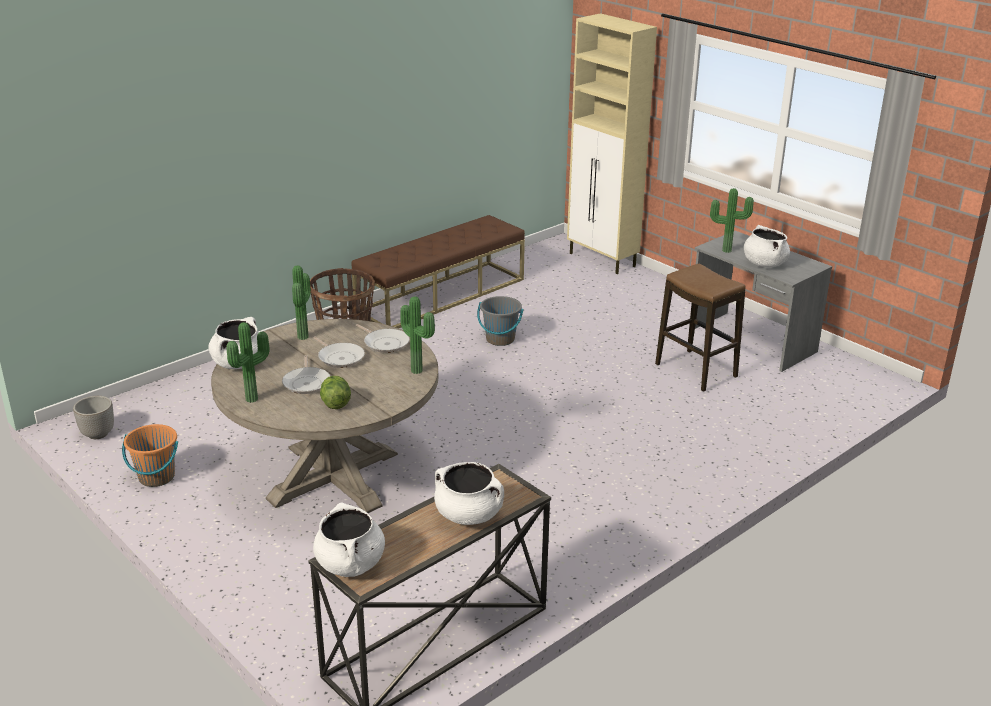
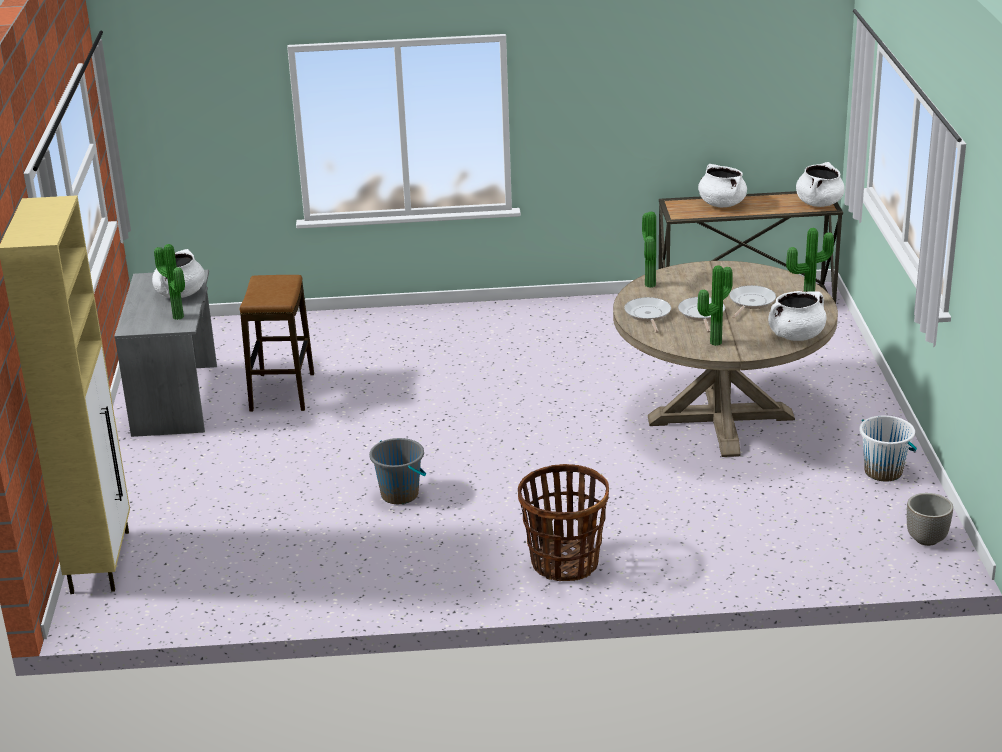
camera: 140 degrees left, 0 degrees up
orange bucket [122,424,178,487] -> white bucket [859,416,917,482]
lettuce [320,376,351,409] -> none
brown bench [351,215,525,328] -> none

